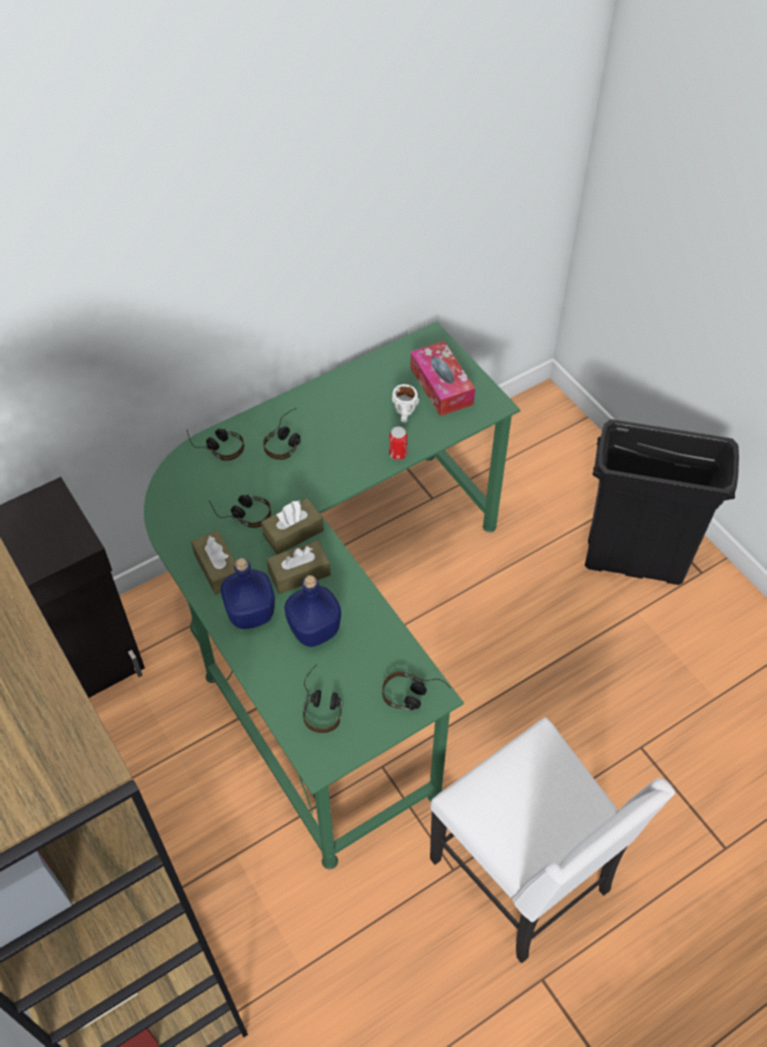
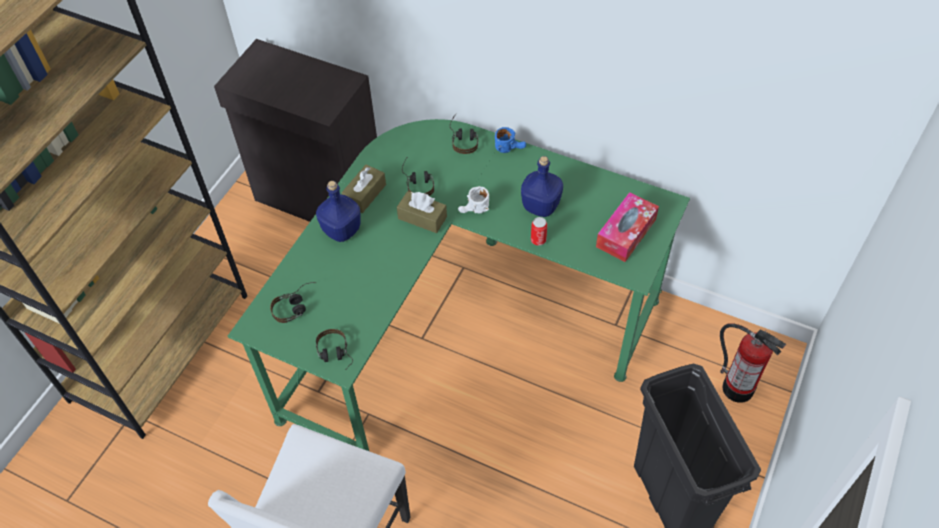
camera: 60 degrees right, 0 degrees up
headphones [263,408,301,460] -> none
brown tissue box [267,540,331,594] -> none
blue bottle [284,575,341,647] -> blue bottle moved to [521,156,563,217]
white mug [392,384,419,423] -> white mug moved to [458,186,489,213]
none -> blue mug [495,127,526,153]
none -> fire extinguisher [720,323,787,403]

